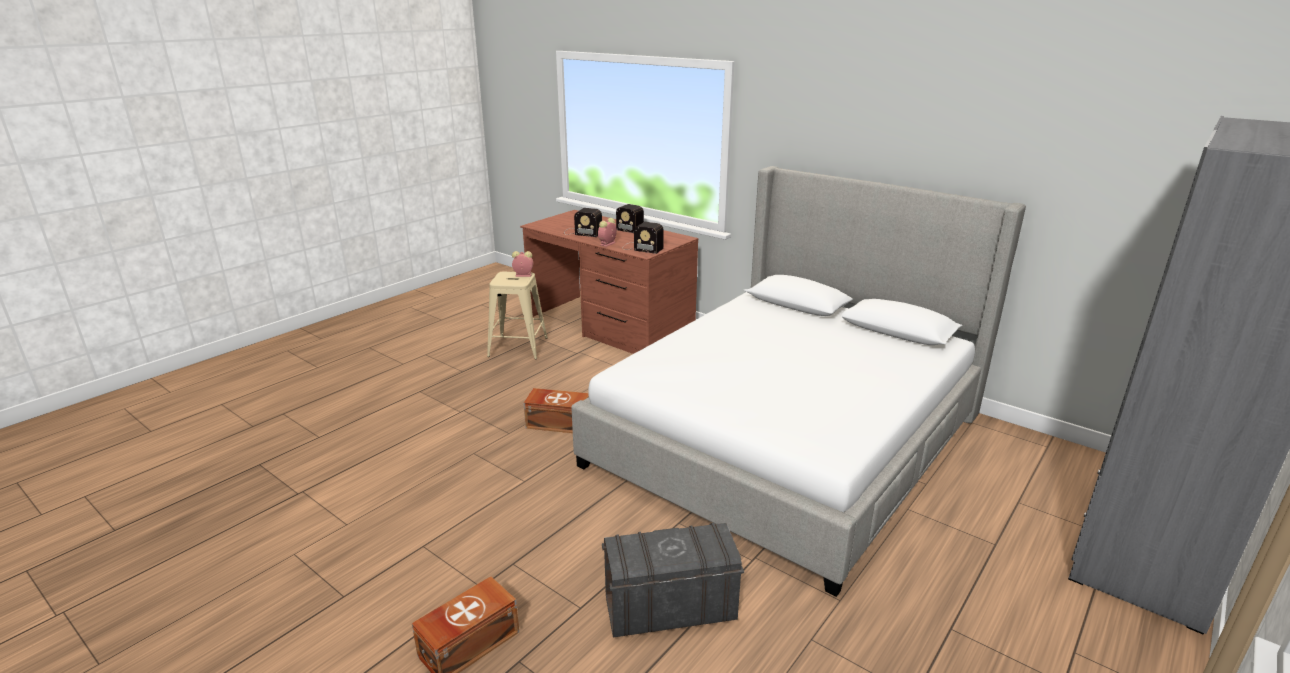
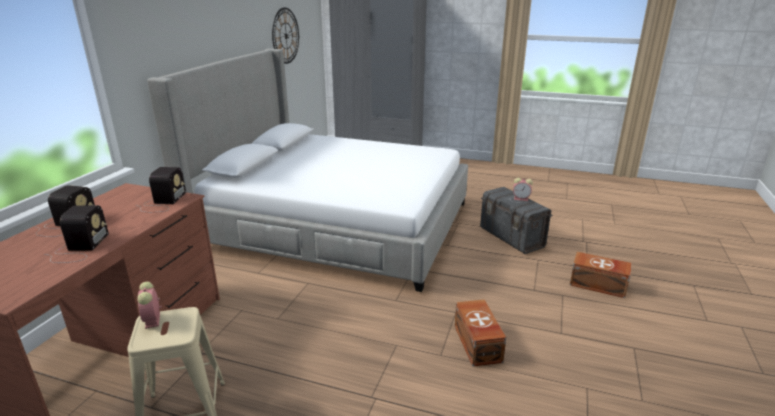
camera: 110 degrees left, 0 degrees up
brown storage box [524,388,589,433] -> brown storage box moved to [455,299,506,366]
alarm clock [598,218,617,247] -> alarm clock moved to [513,178,533,201]
none -> wall clock [272,8,299,64]

